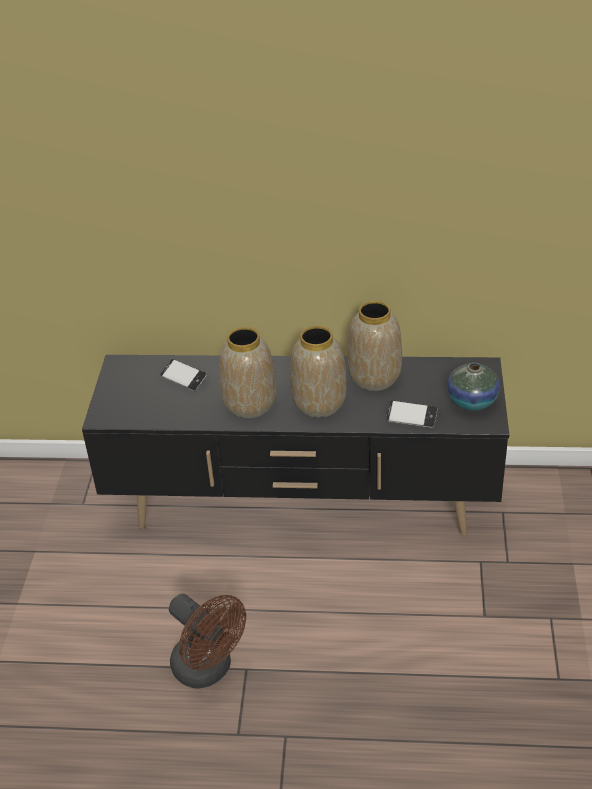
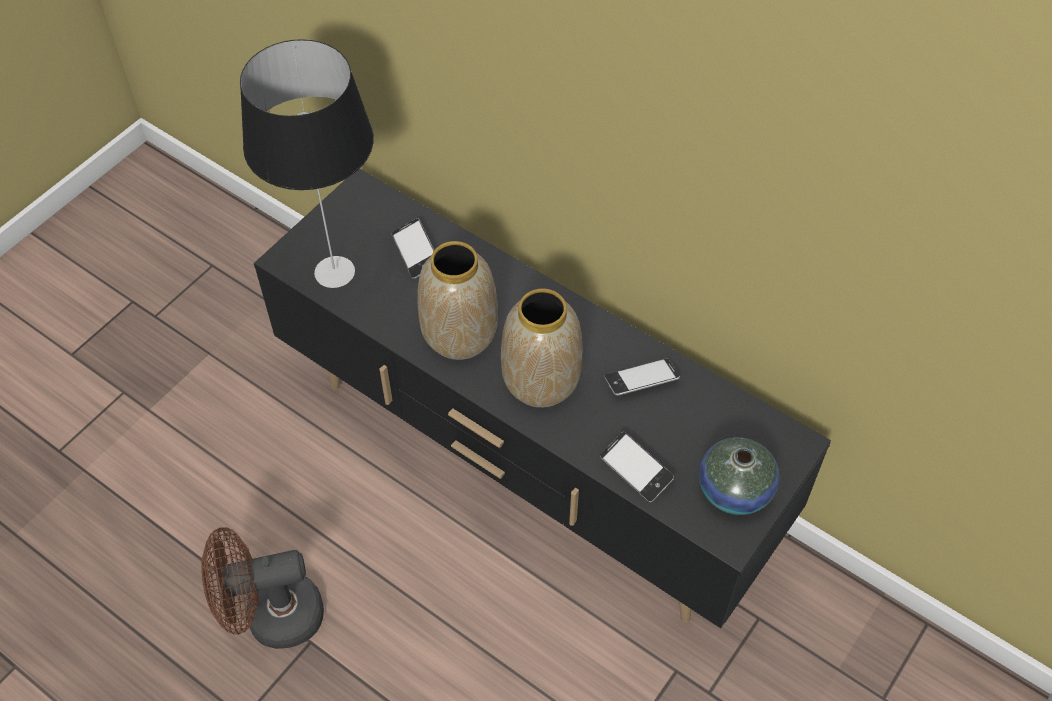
camera: 30 degrees right, 15 degrees up
brown fan [169,594,246,689] -> brown fan turned 90 degrees clockwise [202,528,324,649]
vase [347,301,402,391] -> phone [604,358,680,396]
none -> table lamp [240,39,374,288]

